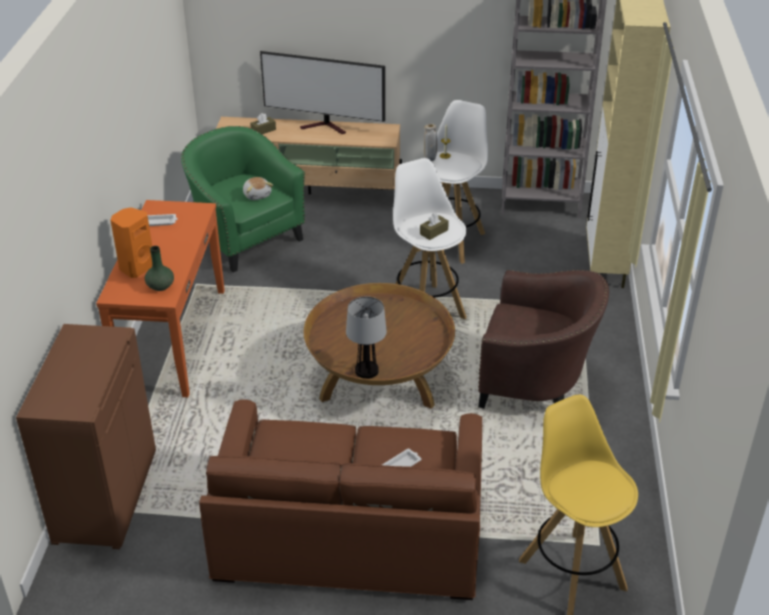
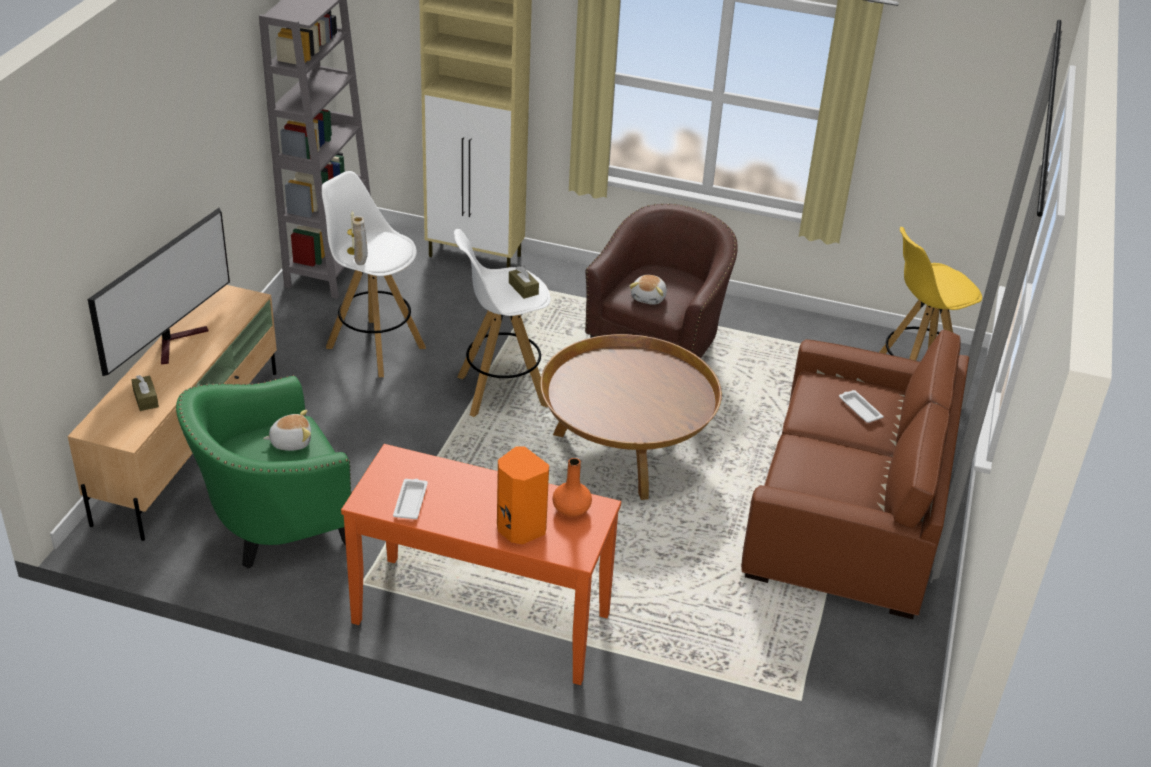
camera: 80 degrees left, 0 degrees up
brown cabinet [16,324,156,549] -> none
green vase [145,246,174,291] -> orange vase [552,458,592,517]
table lamp [346,296,387,379] -> none
none -> plush toy [629,275,667,305]

